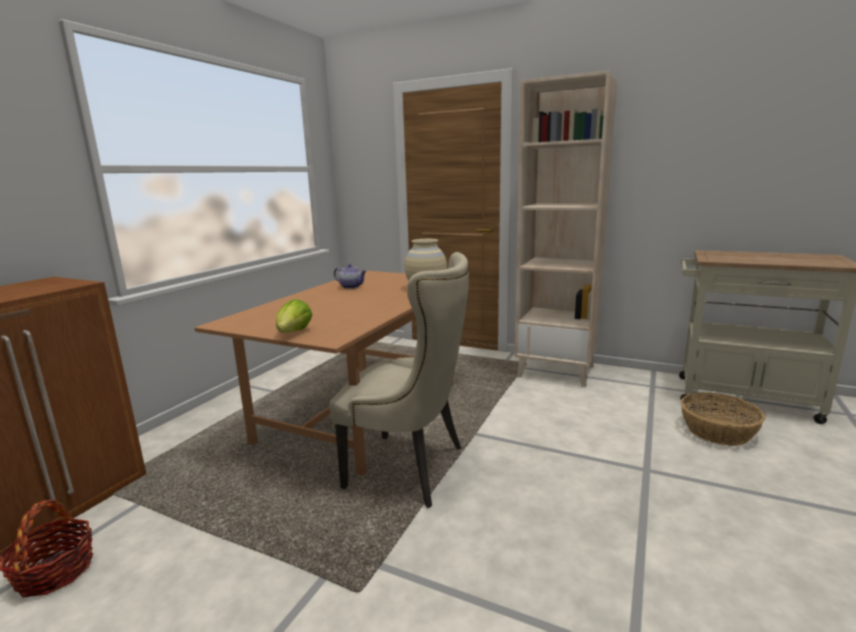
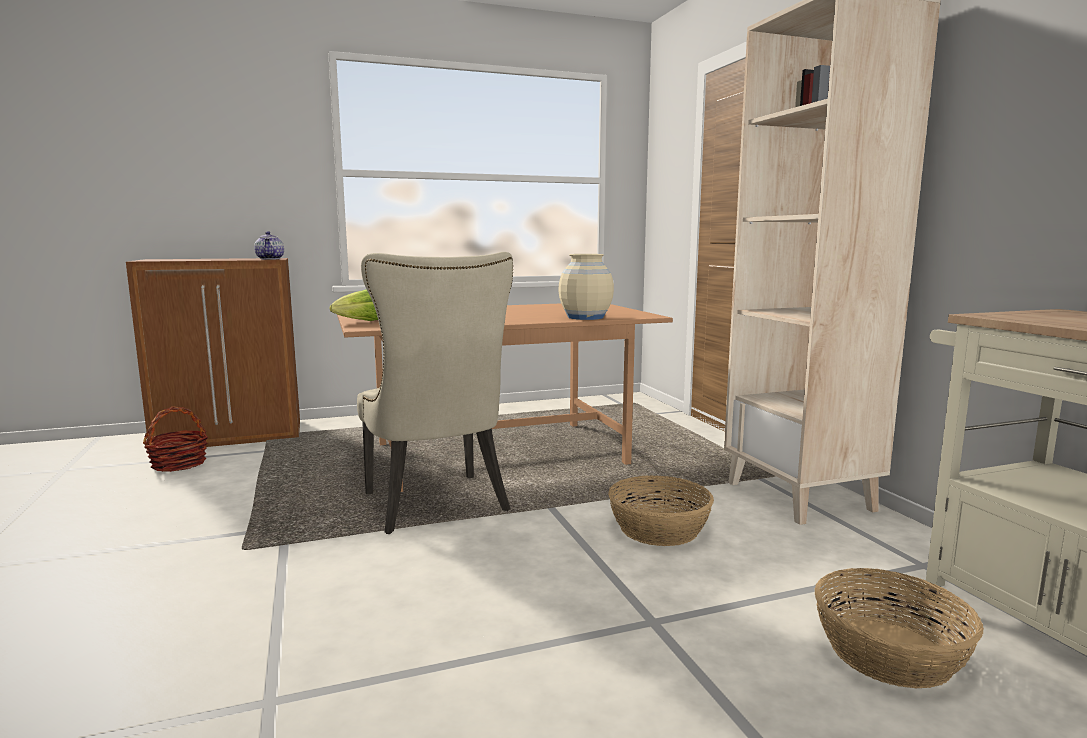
camera: 45 degrees right, 5 degrees down
teapot [334,264,367,289] -> teapot moved to [254,231,284,260]
none -> basket [608,476,714,546]

